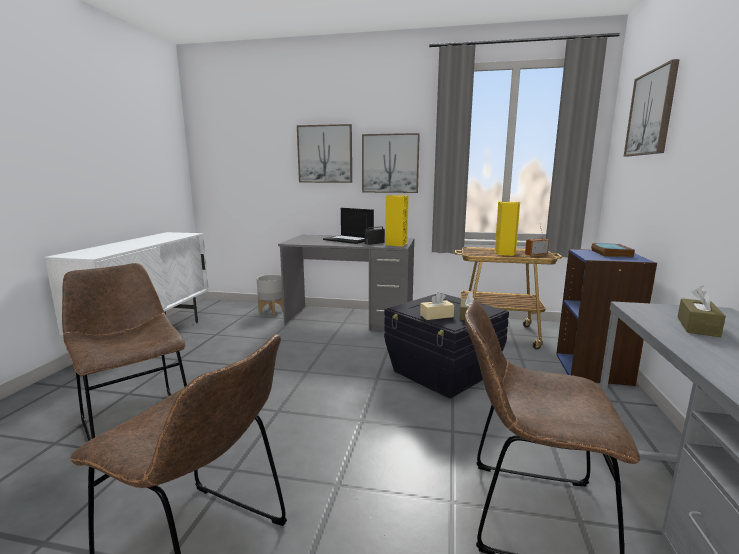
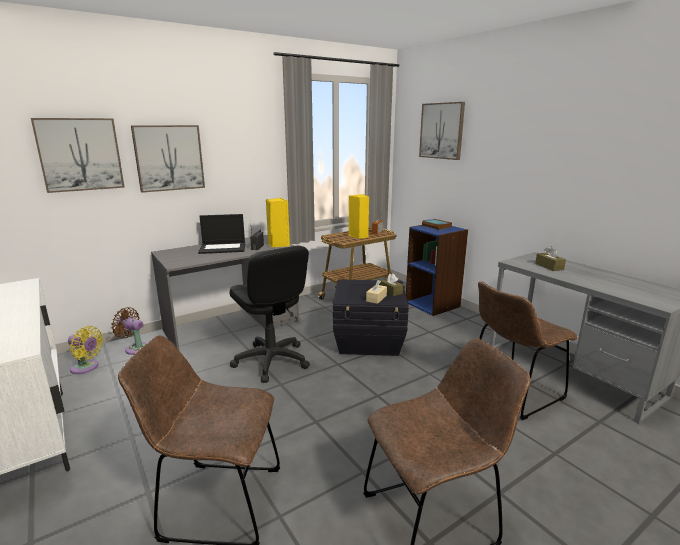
camera: 45 degrees left, 5 degrees up
grey planter [257,275,283,316] -> brown fan [111,307,147,355]
picture [362,133,420,193] -> picture moved to [31,118,125,193]
none -> yellow fan [68,326,103,374]
none -> black office chair [229,245,310,383]

